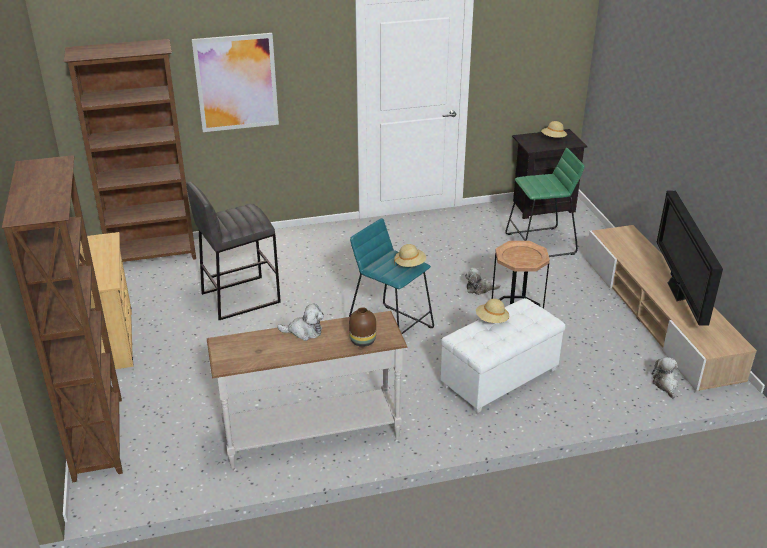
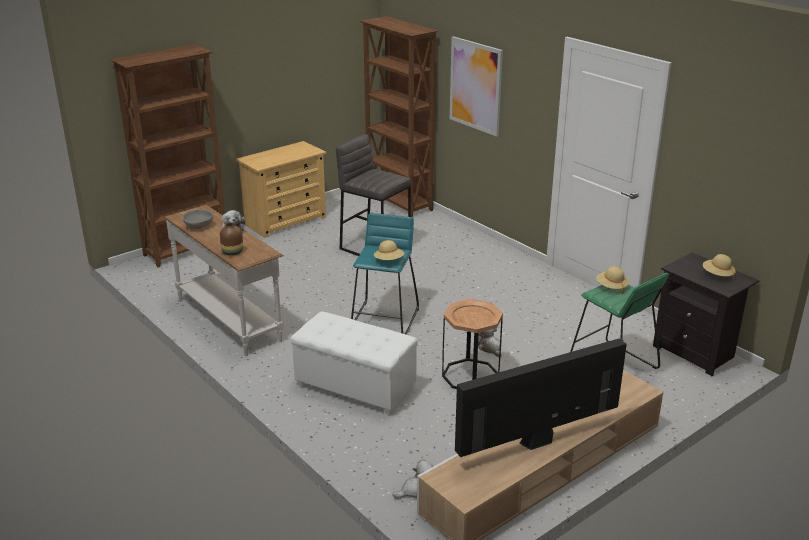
camera: 65 degrees right, 5 degrees down
beige hat [476,299,509,323] -> beige hat moved to [596,266,629,294]
none -> grey bowl [182,209,214,229]

